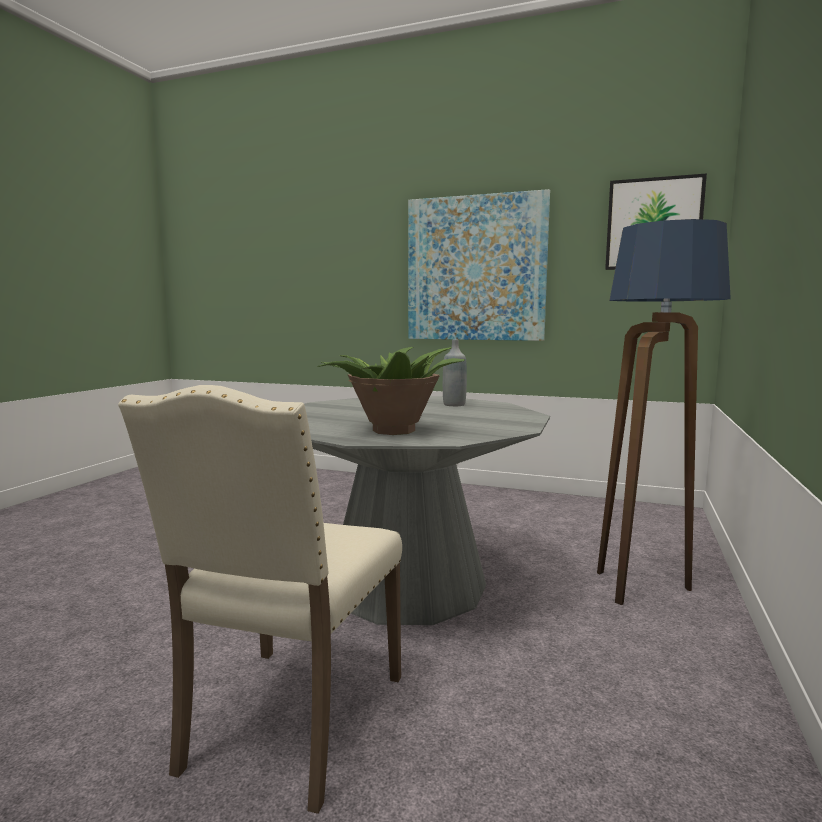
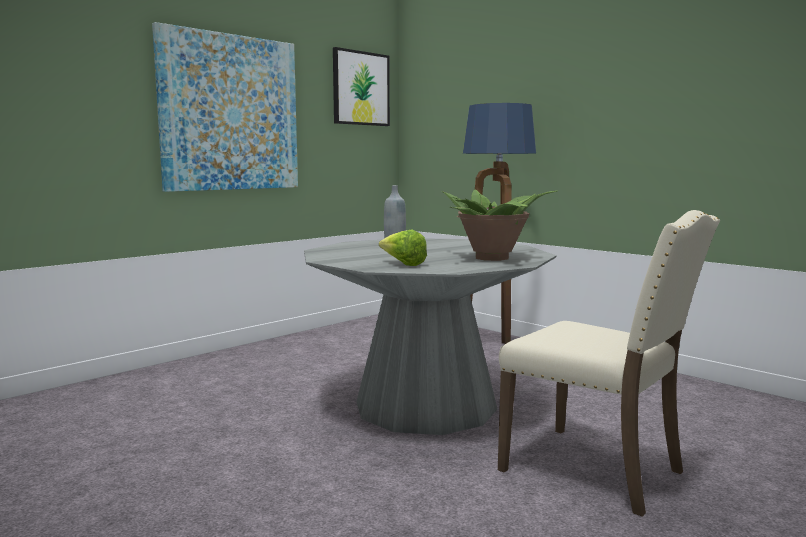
camera: 65 degrees left, 0 degrees up
none -> lettuce [379,229,427,266]

